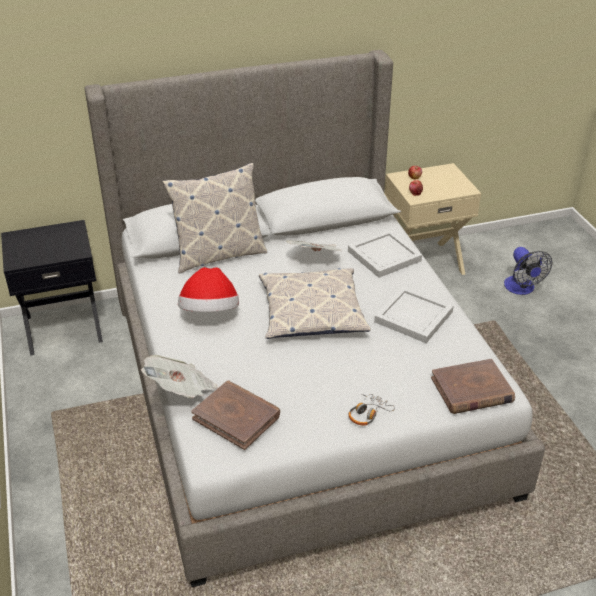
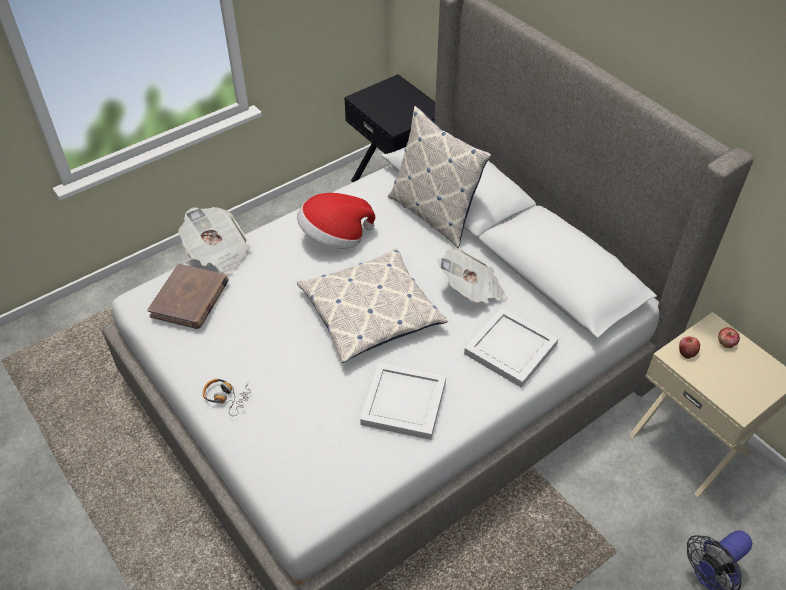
camera: 70 degrees right, 10 degrees up
brown book [431,359,515,414] -> none

